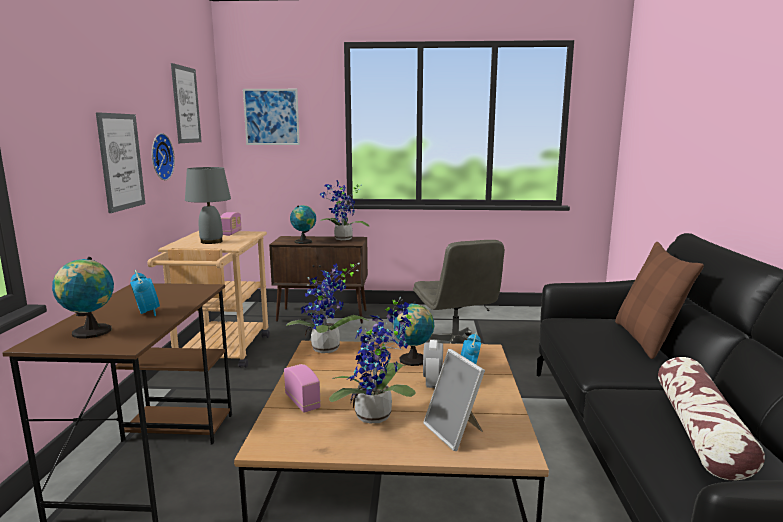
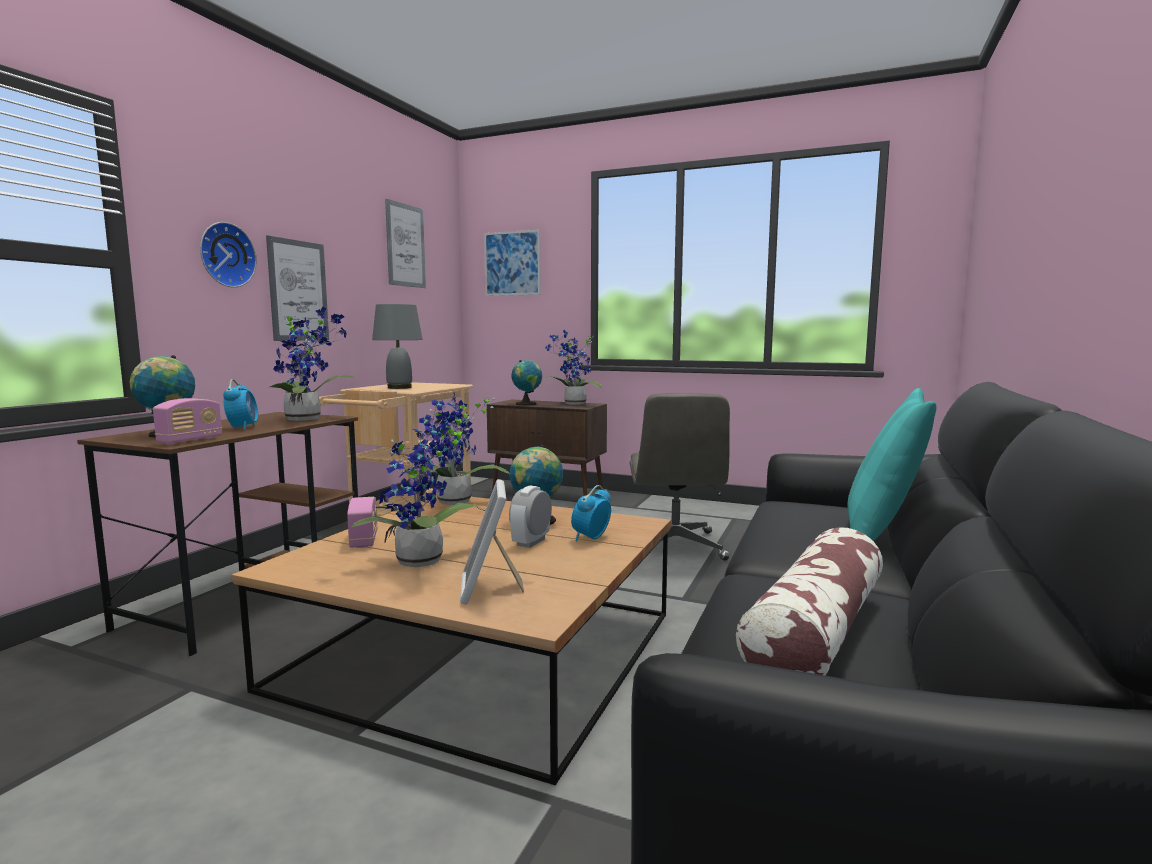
camera: 20 degrees right, 5 degrees down
wall clock [152,133,175,180] -> wall clock moved to [200,222,257,288]
radio [221,212,242,236] -> radio moved to [153,398,222,445]
brown pillow [615,242,704,359] -> turquoise pillow [848,388,936,541]
none -> potted plant [267,307,355,421]

